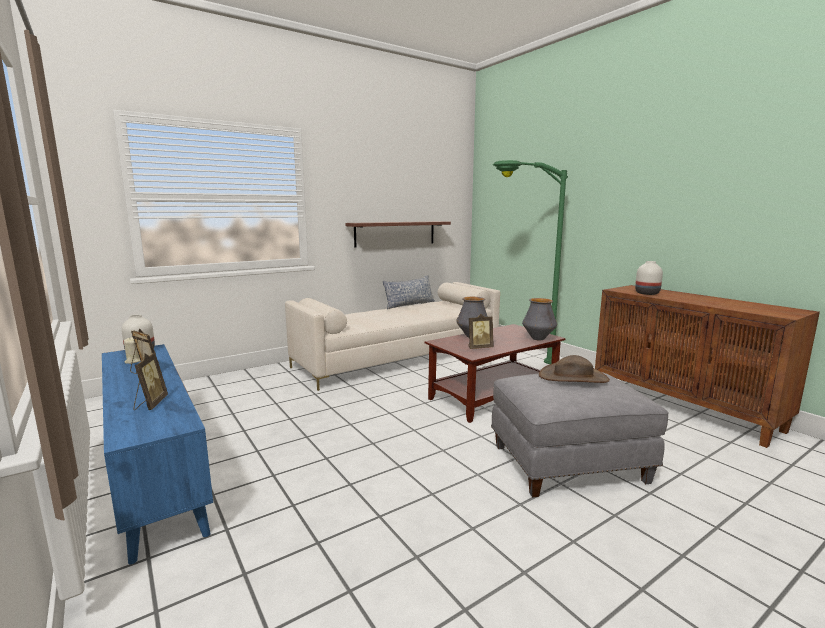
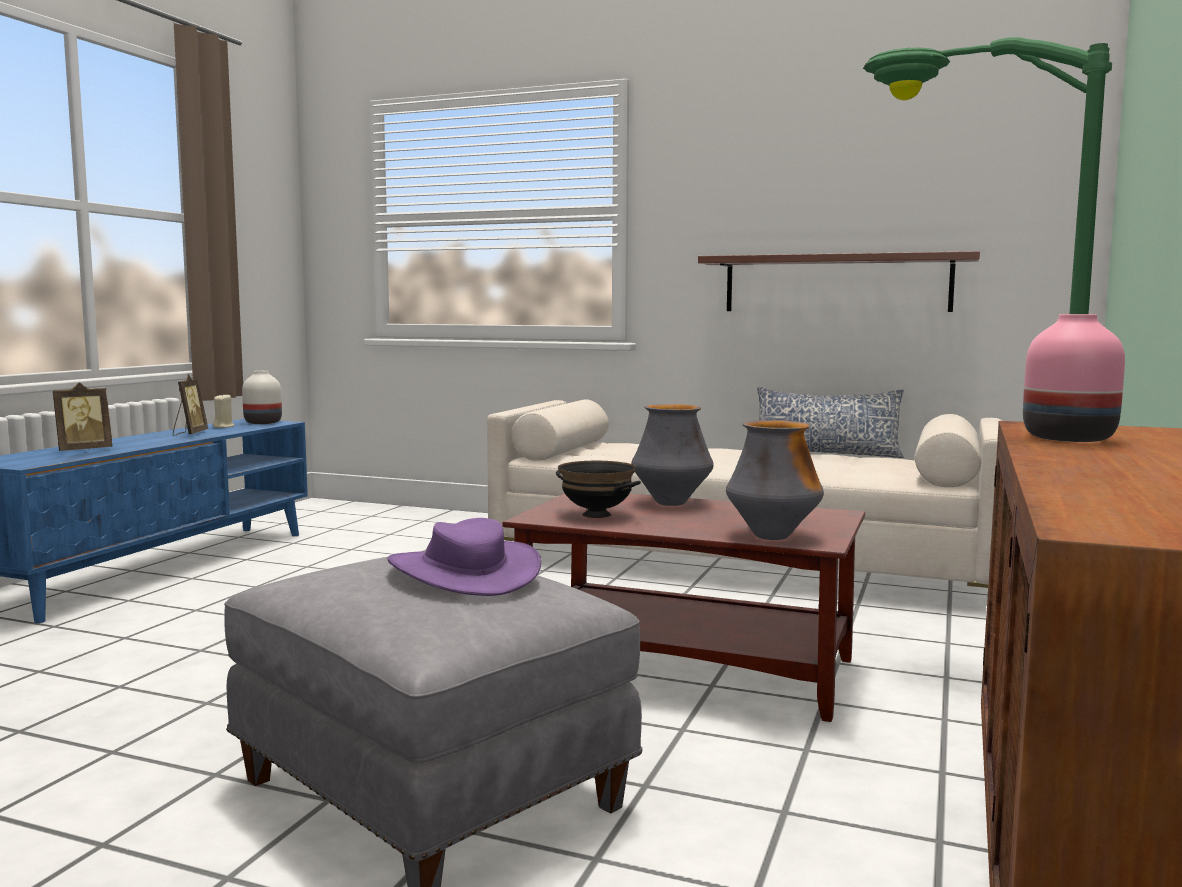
camera: 55 degrees right, 5 degrees down
picture frame [468,314,493,349] -> black bowl [556,461,641,518]
brown hat [539,355,610,383] -> purple hat [387,518,541,596]
white vase [635,261,663,295] -> pink vase [1023,314,1125,442]

